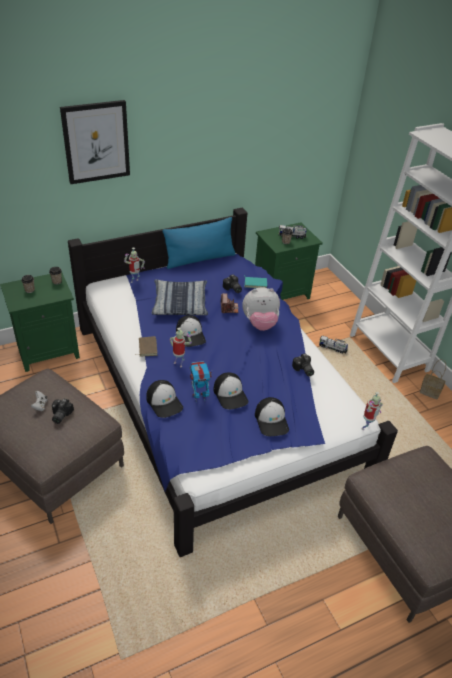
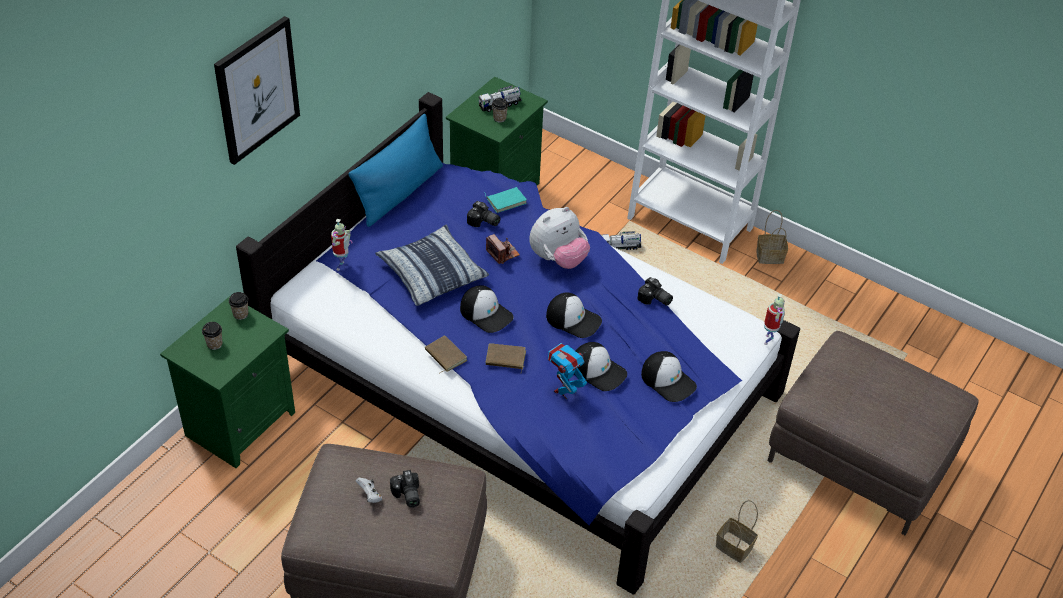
camera: 30 degrees left, 5 degrees up
cap [146,380,183,418] -> cap moved to [546,292,602,338]
toy robot [169,328,192,367] -> brown book [486,343,526,372]
none -> basket [716,500,758,563]

